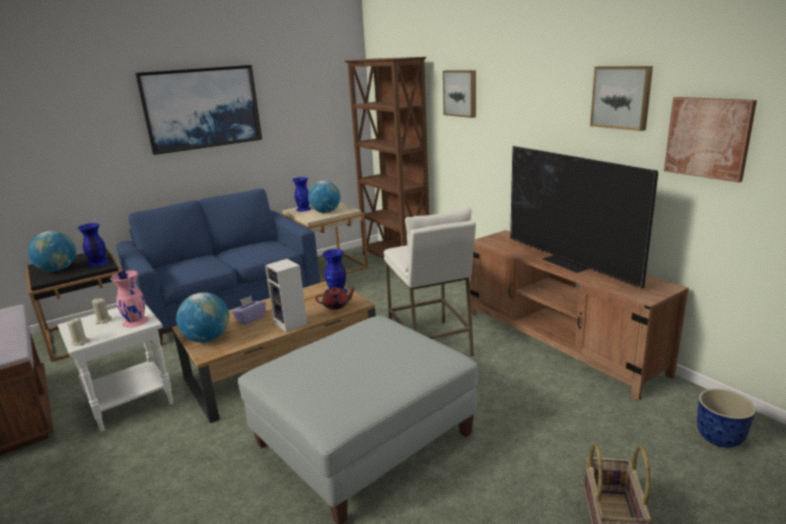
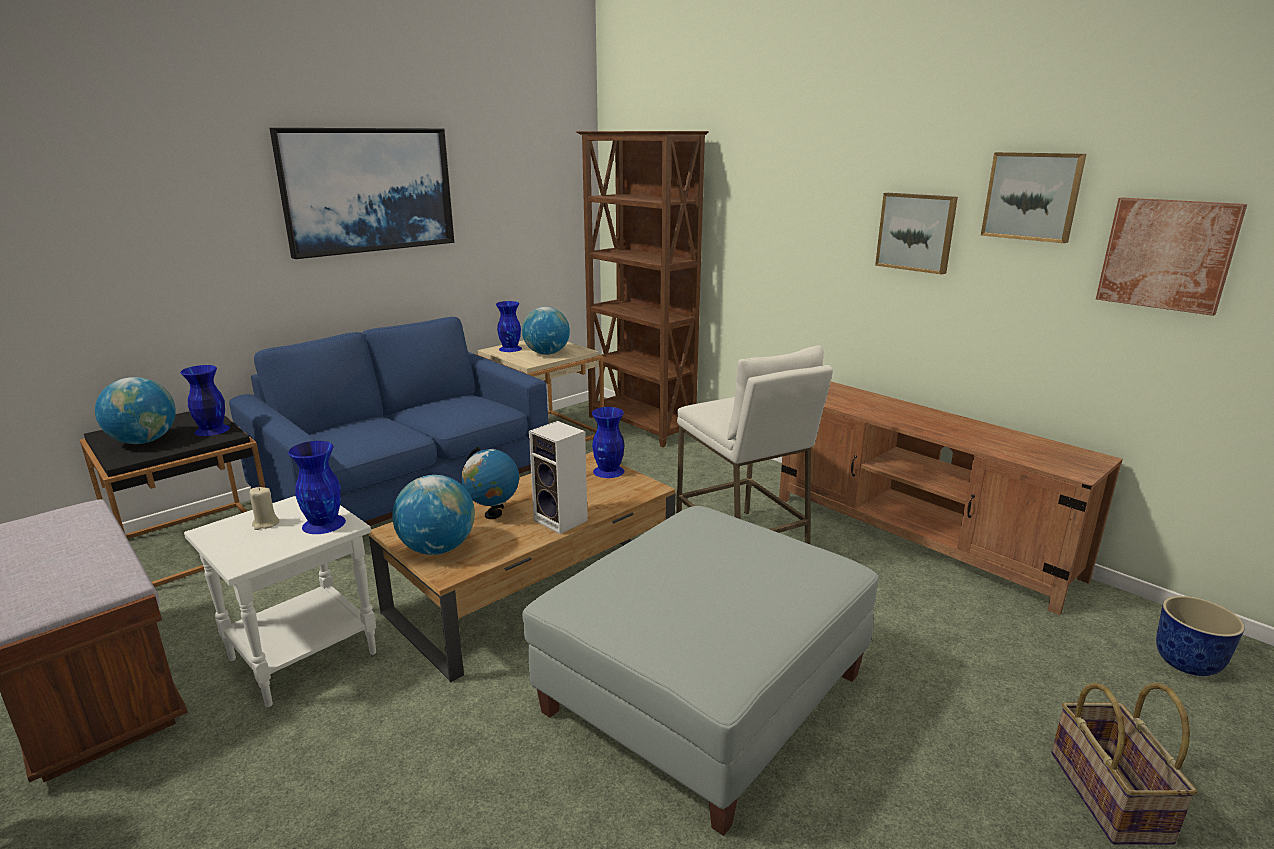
camera: 10 degrees left, 0 degrees up
beige candle [67,318,90,346] -> none
pink vase [110,270,149,328] -> blue vase [288,441,346,534]
purple tissue box [232,296,266,325] -> globe [461,446,519,519]
red teapot [315,287,356,310] -> none
picture [443,70,476,118] -> picture moved to [875,193,958,275]
television [510,146,658,288] -> none

